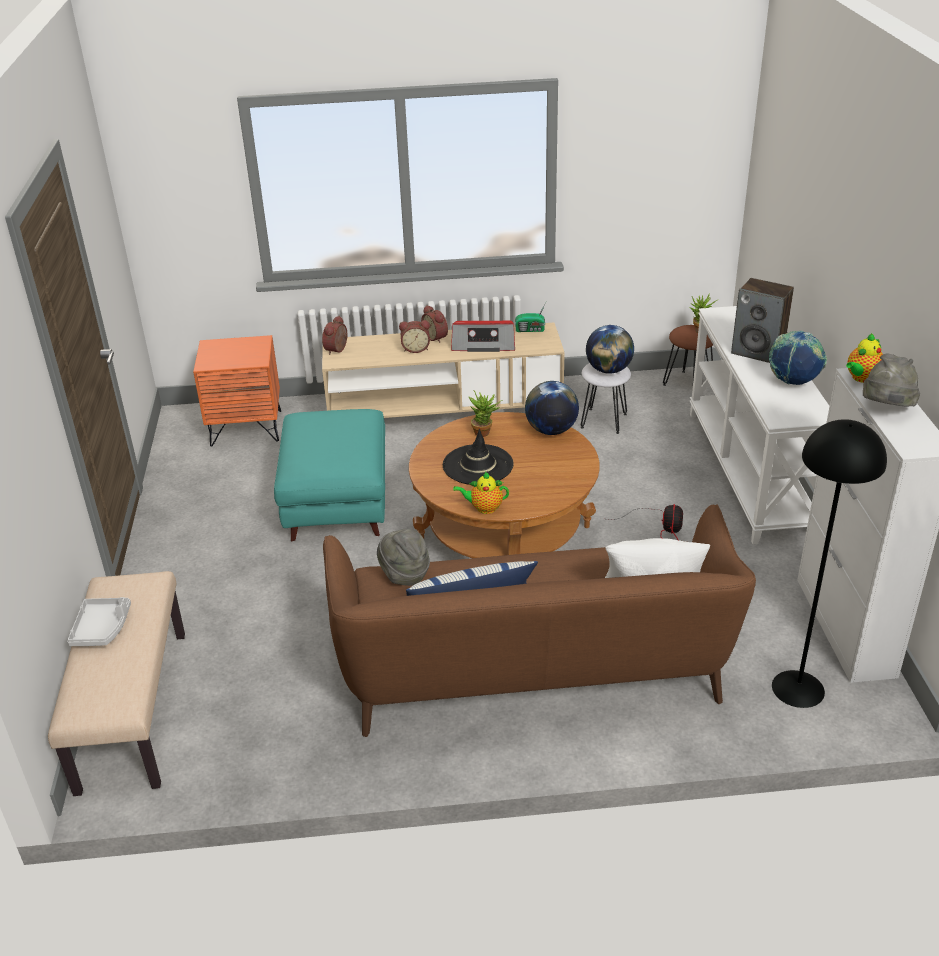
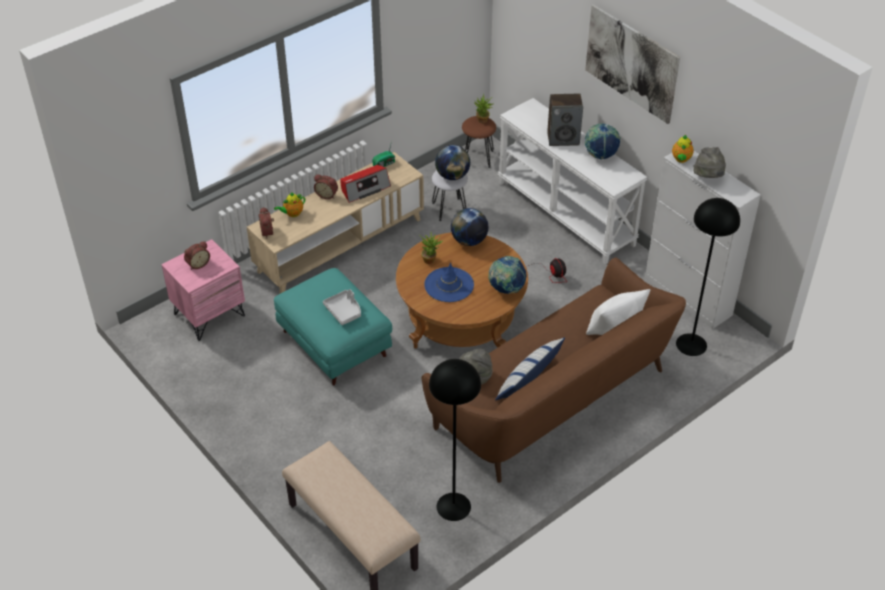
camera: 35 degrees left, 10 degrees up
grey tray [67,597,131,646] -> grey tray moved to [323,289,361,325]
orange nightstand [193,335,281,447] -> pink nightstand [161,239,245,341]
alarm clock [399,320,430,353] -> alarm clock moved to [184,242,210,270]
black hat [443,429,514,485] -> blue hat [424,263,474,302]
teapot [453,472,509,514] -> teapot moved to [274,192,305,217]
none -> black floor lamp [429,359,481,521]
none -> globe [488,256,527,294]
none -> picture [585,4,680,124]

